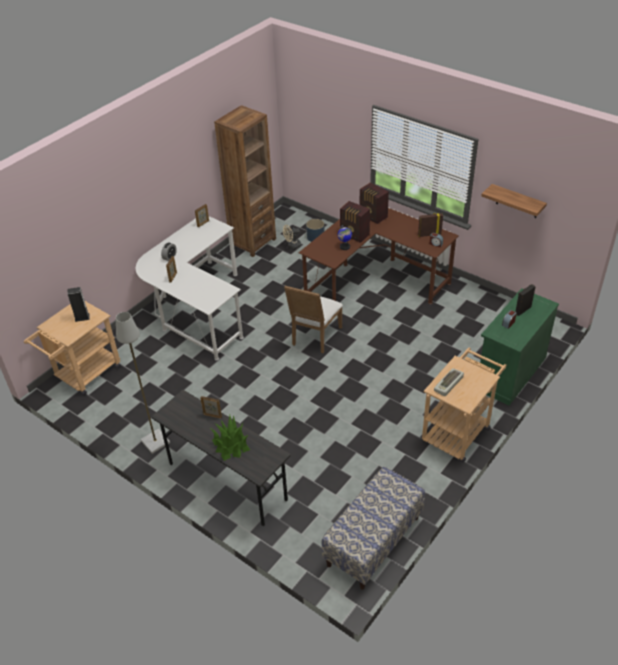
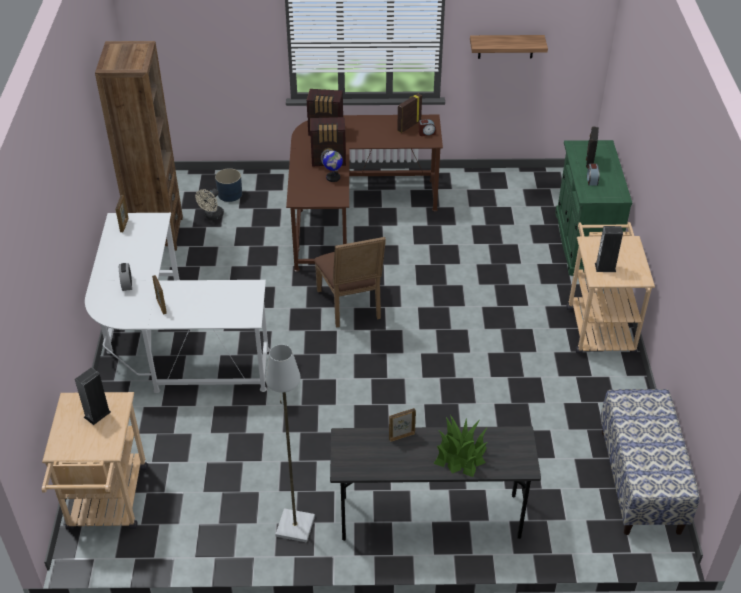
camera: 40 degrees left, 0 degrees up
white chair [284,286,343,353] -> brown chair [314,237,386,328]
keyboard [434,368,464,396] -> speaker [595,226,623,272]

